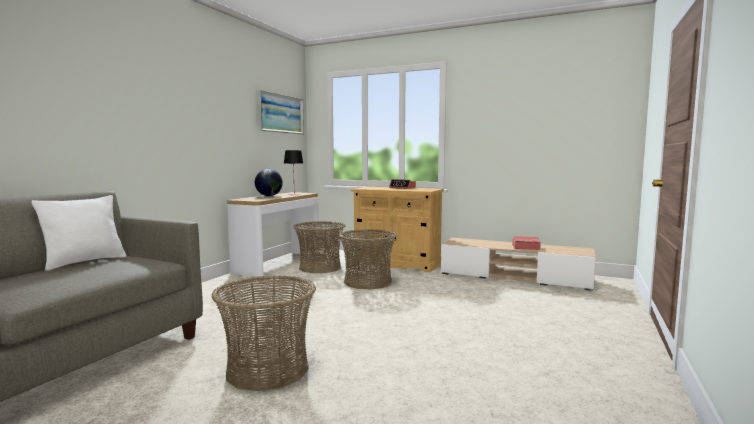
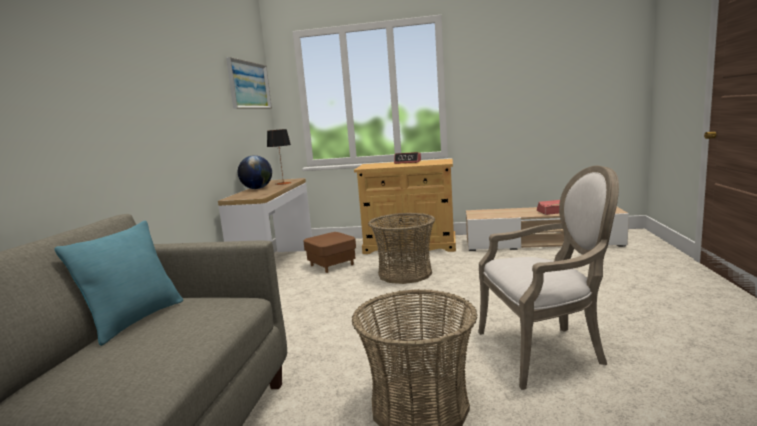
camera: 15 degrees left, 5 degrees up
white pillow [31,195,127,271] -> turquoise pillow [55,221,183,346]
basket [293,221,345,273] -> brown ottoman [303,232,356,273]
none -> armchair [478,165,619,390]

